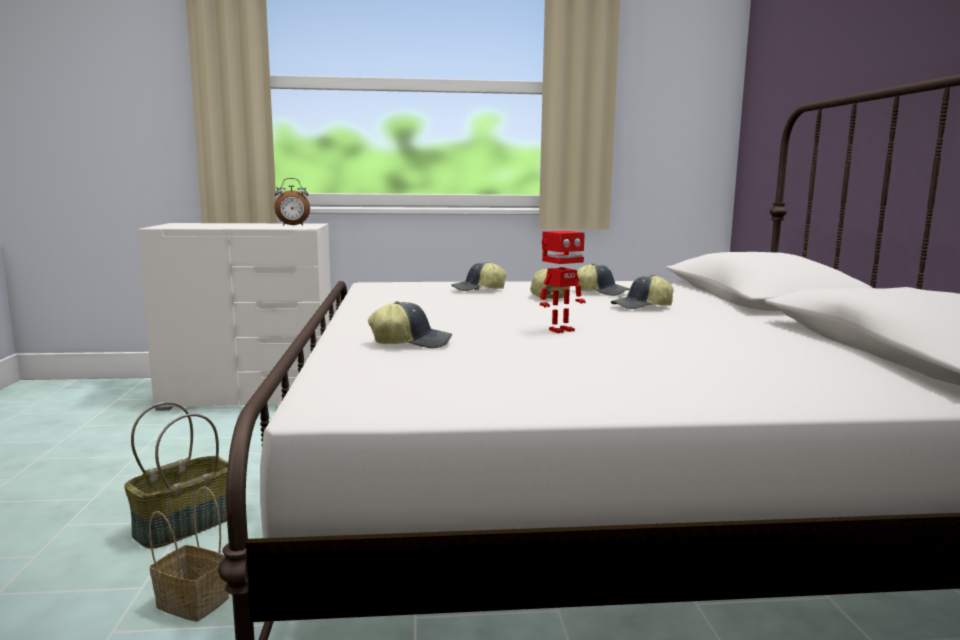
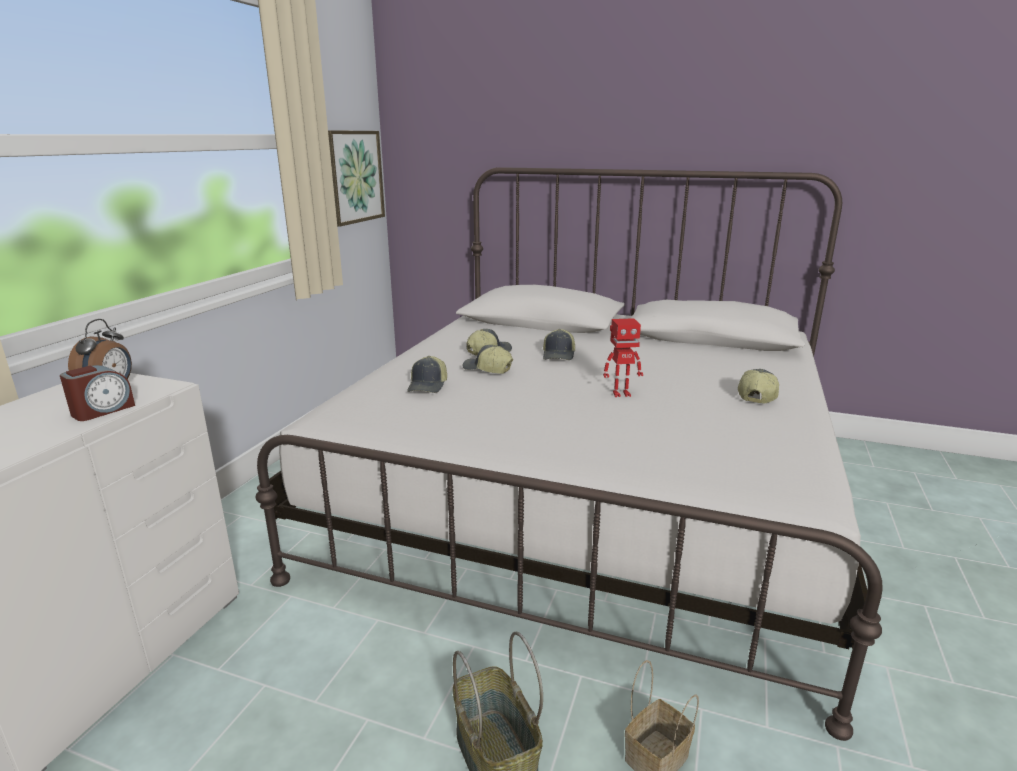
camera: 65 degrees left, 10 degrees up
cap [368,301,452,348] -> cap moved to [738,369,779,403]
toy robot [540,231,586,333] -> toy robot turned 90 degrees clockwise [603,318,643,397]
none -> alarm clock [60,365,135,421]
none -> picture [328,130,385,227]

